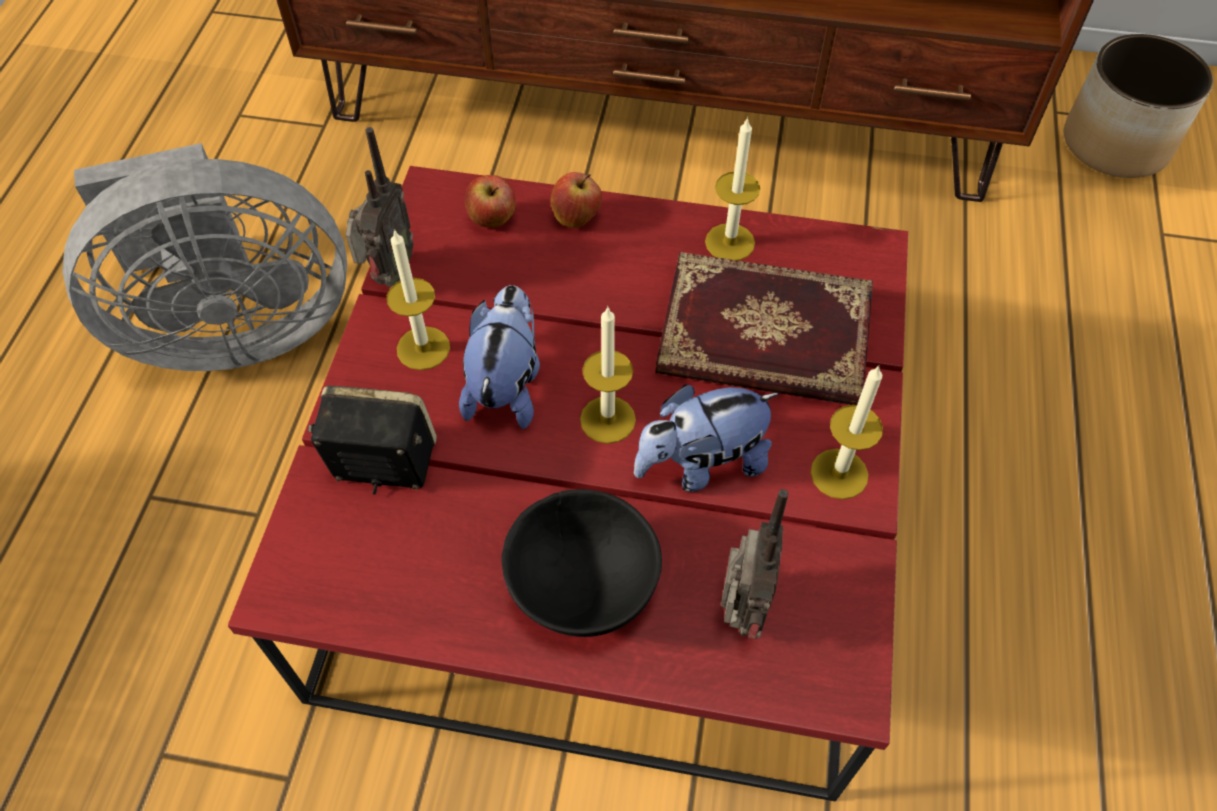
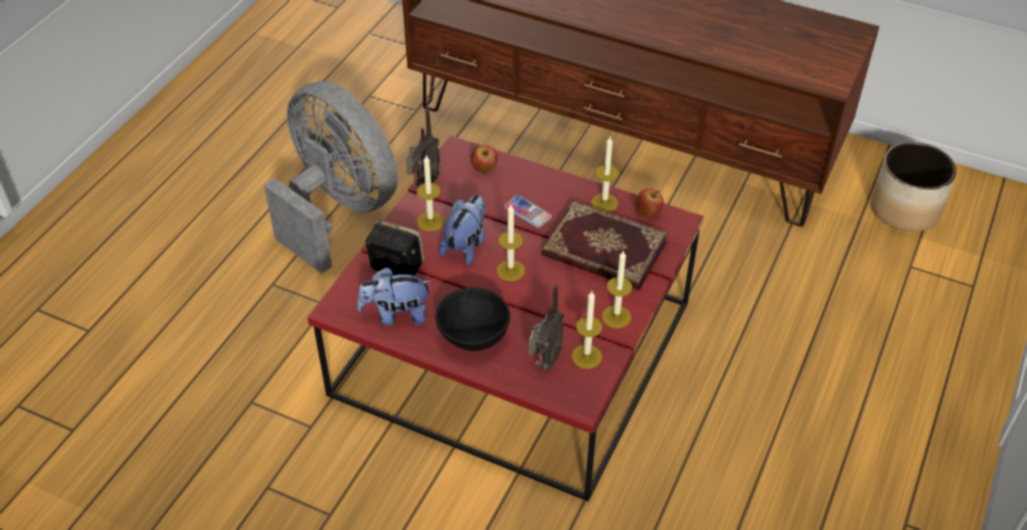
camera: 15 degrees right, 10 degrees down
grey fan [62,143,347,371] -> grey fan turned 135 degrees counterclockwise [264,81,398,274]
apple [551,172,602,228] -> apple moved to [635,188,664,219]
plush toy [634,385,780,492] -> plush toy moved to [357,267,431,326]
none -> phone [504,195,552,228]
none -> candle [572,291,603,369]

